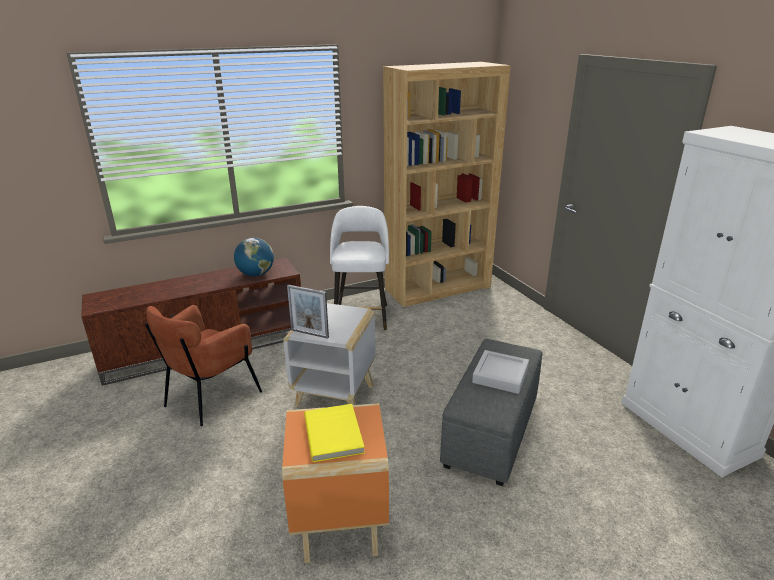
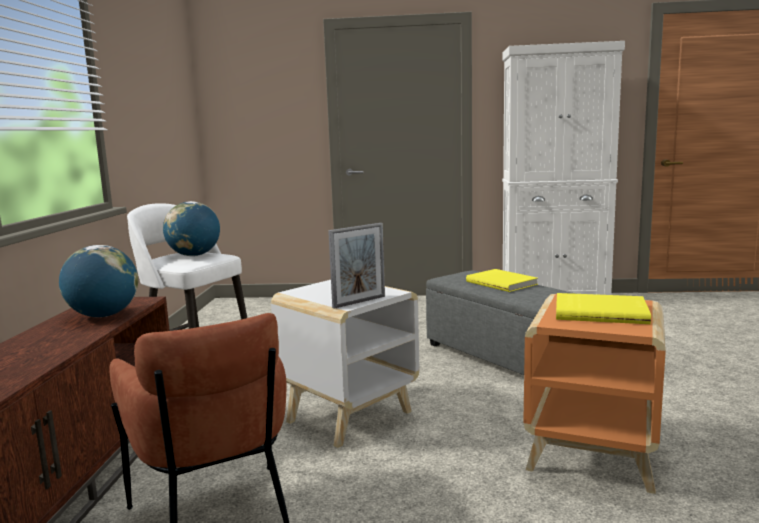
camera: 60 degrees left, 15 degrees down
brown bookcase [383,62,511,307] -> none
grey tray [472,350,529,394] -> yellow book [466,269,538,292]
none -> globe [163,201,220,256]

